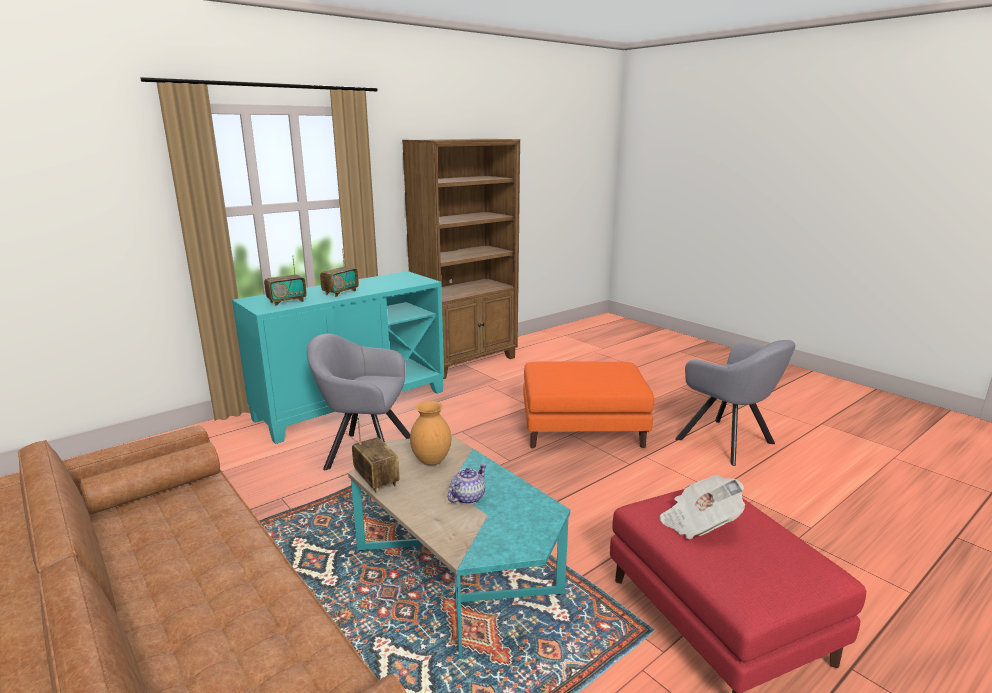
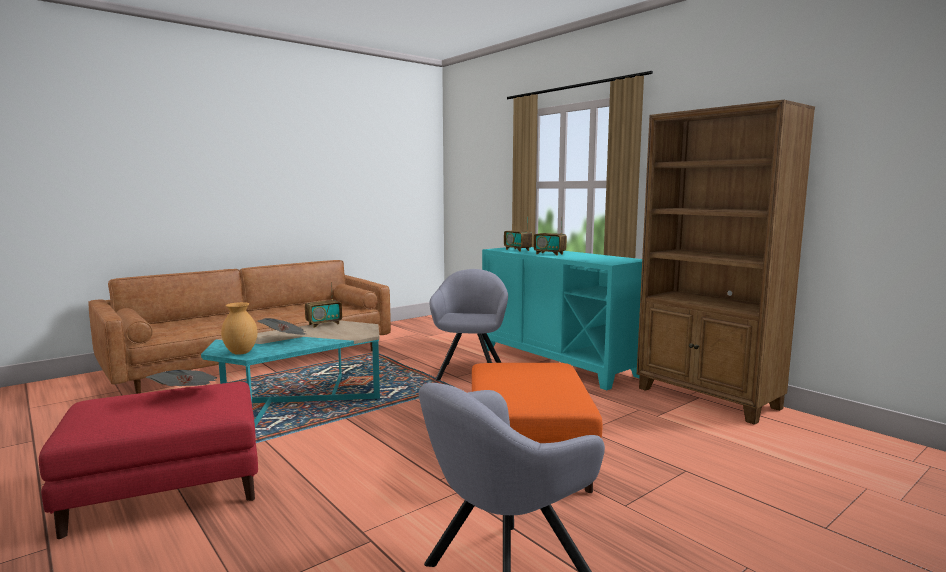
camera: 90 degrees right, 10 degrees down
brown vase [410,401,451,466] -> brown vase moved to [221,302,257,355]
teapot [448,464,487,504] -> newspaper [257,318,305,335]

